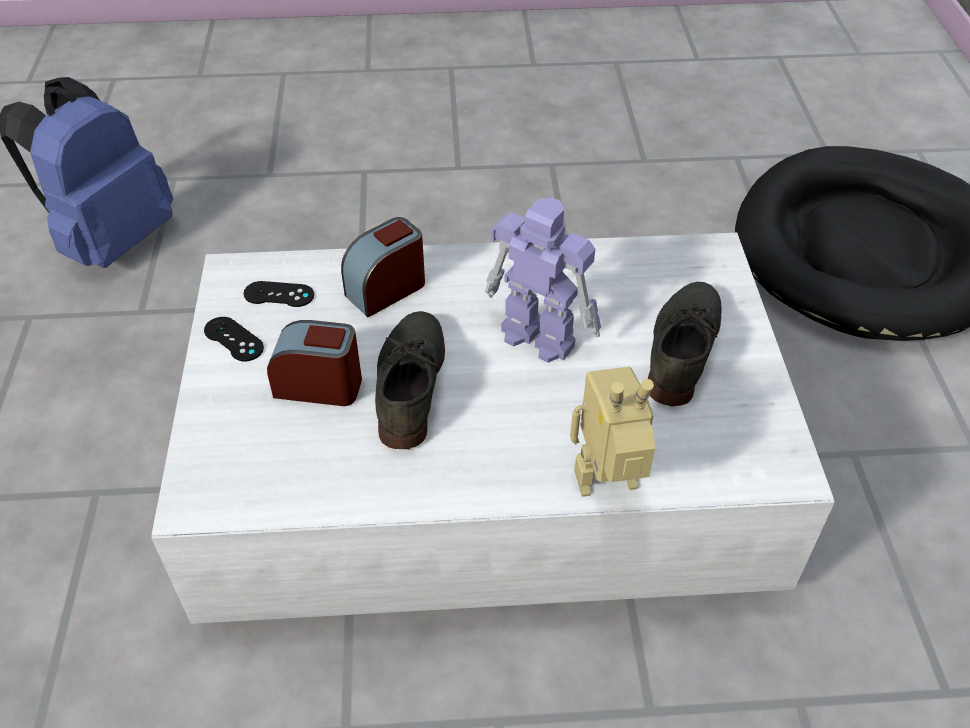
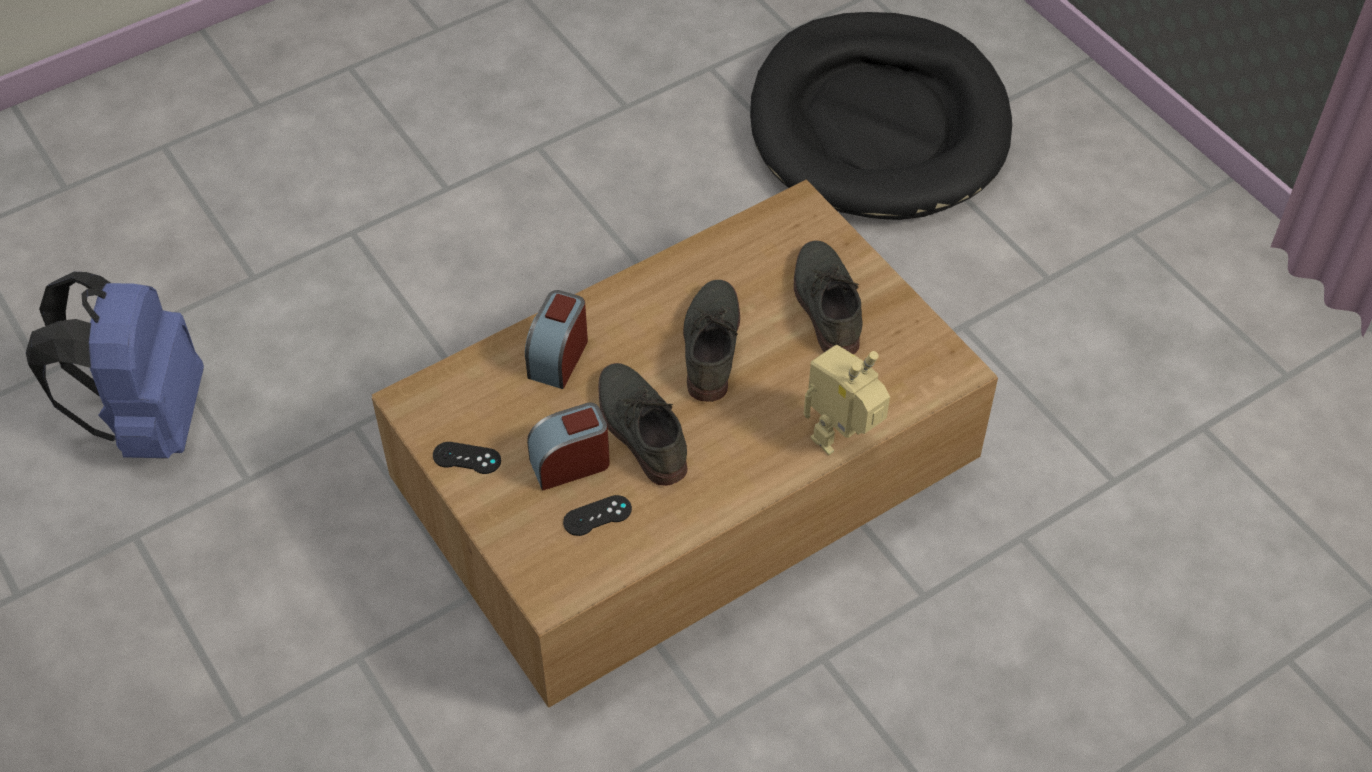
camera: 30 degrees left, 5 degrees up
white coffee table [151,233,835,624] -> brown coffee table [372,180,998,708]
black game controller [244,281,314,307] -> black game controller moved to [563,495,632,536]
toy robot [485,198,601,363] -> grey shoe [683,280,740,402]

